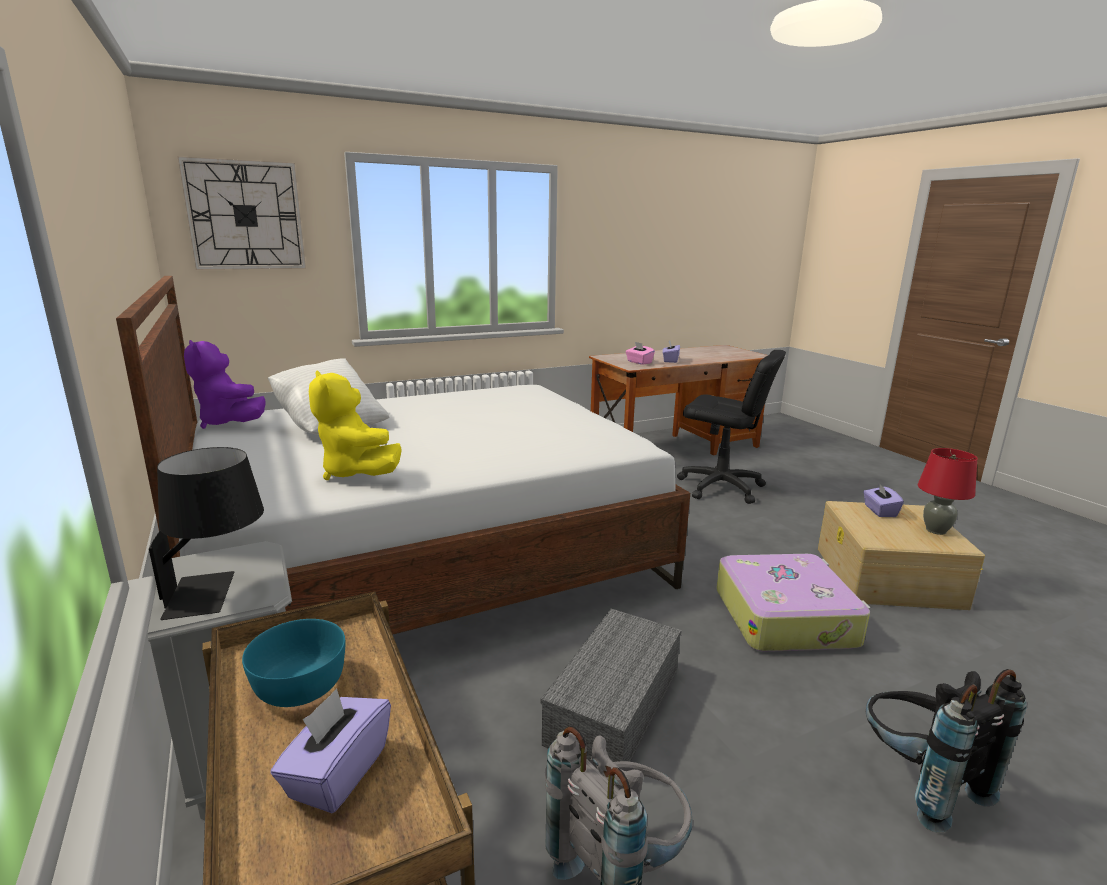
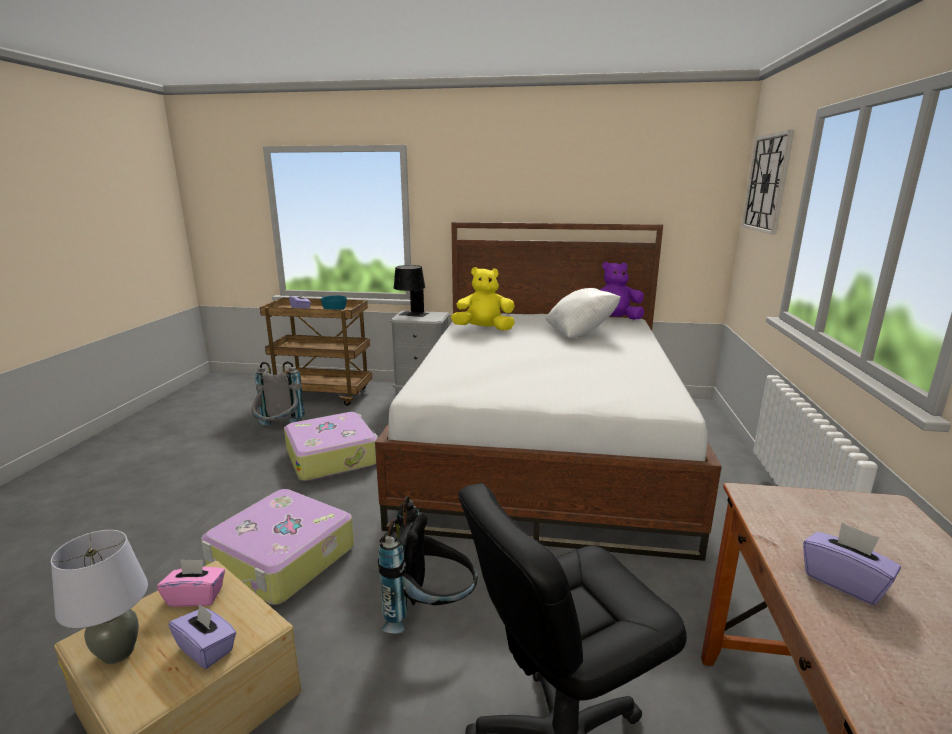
camera: 125 degrees right, 0 degrees up
grey storage box [540,609,682,762] -> suitcase [284,412,378,481]
pink tissue box [626,342,655,365] -> pink tissue box moved to [157,559,225,607]
black backpack [866,669,1027,833] -> black backpack moved to [378,496,478,633]
red table lamp [918,448,978,535] -> grey table lamp [51,530,148,664]

